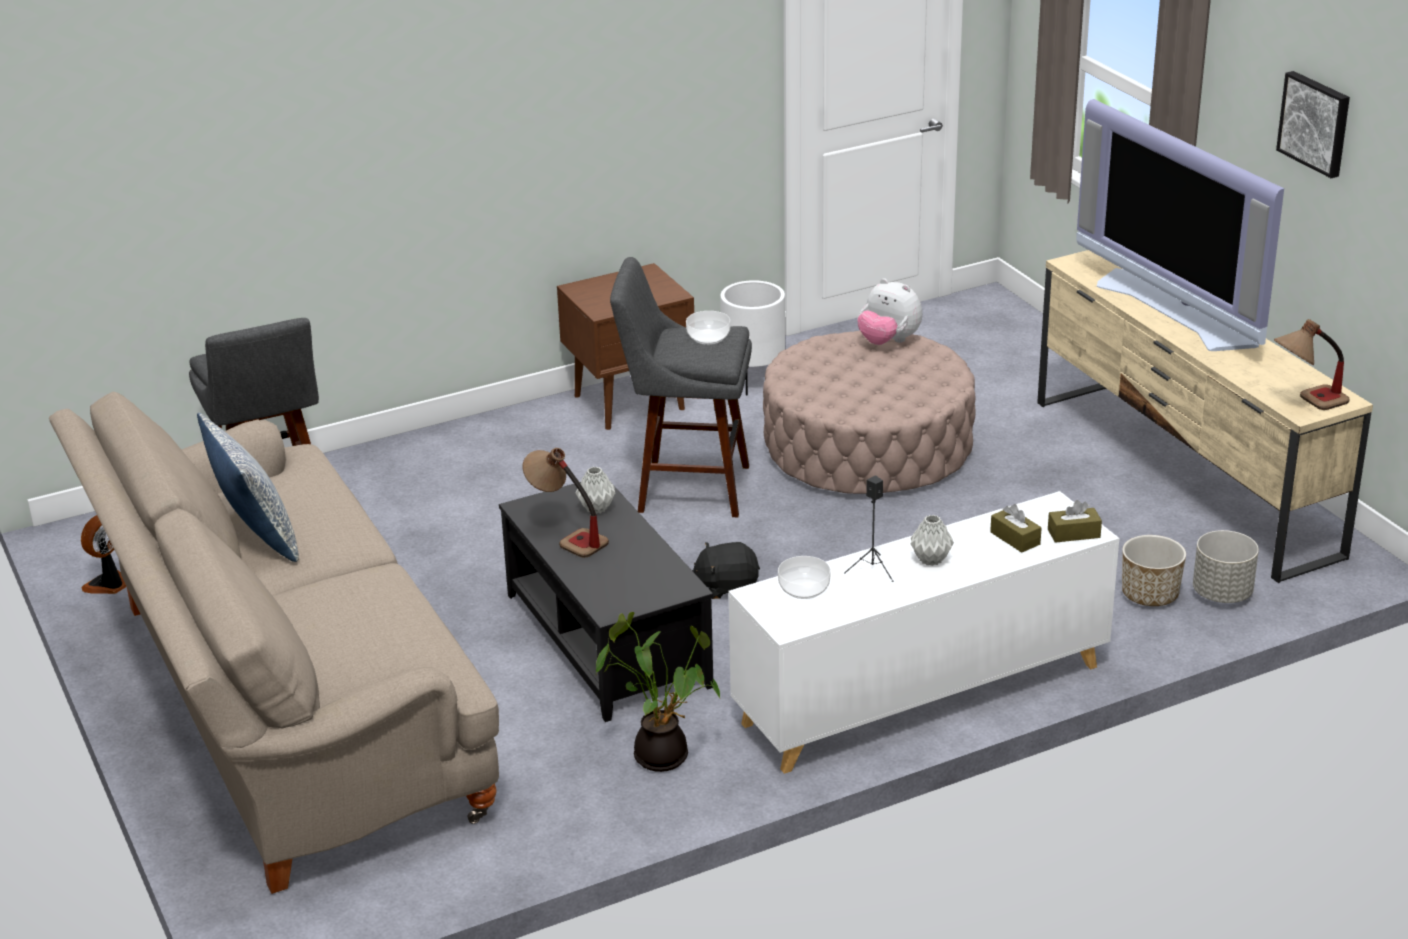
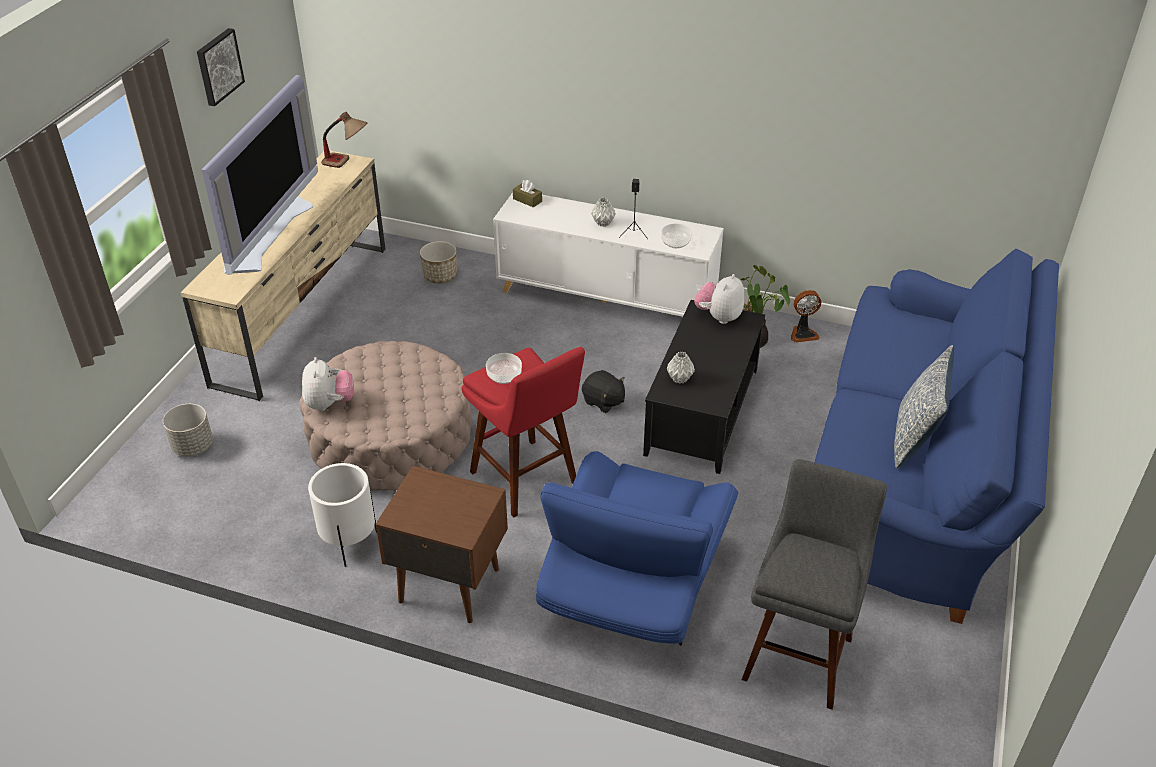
camera: 135 degrees left, 10 degrees up
beige sofa [49,392,499,894] -> blue sofa [814,249,1059,624]
fan [81,515,127,594] -> fan moved to [791,290,821,343]
table lamp [523,448,609,558] -> none
grey stool [610,257,752,517] -> red stool [461,347,585,517]
brown tissue box [990,504,1042,553] -> none
grey planter [1193,530,1259,603] -> grey planter moved to [163,404,213,456]
none -> blue armchair [536,451,738,646]
none -> plush toy [694,274,744,324]

